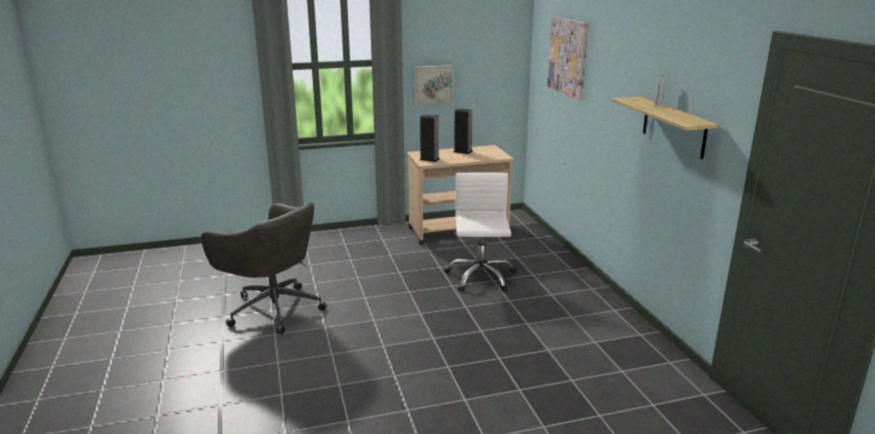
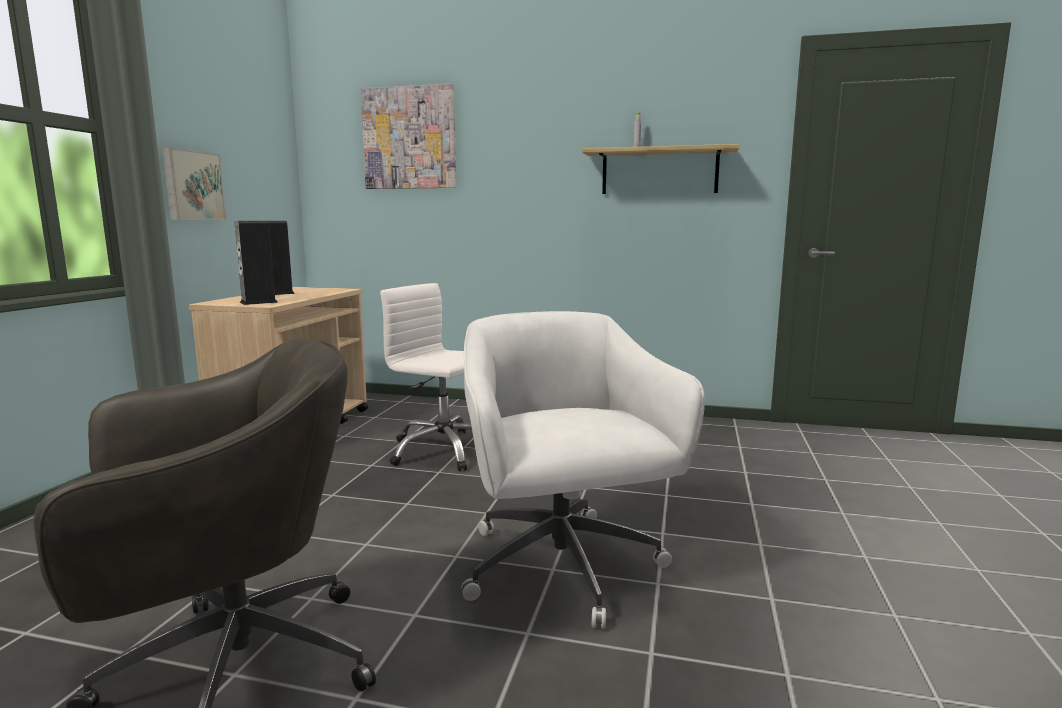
camera: 60 degrees left, 10 degrees down
none -> white office chair [461,311,705,629]

